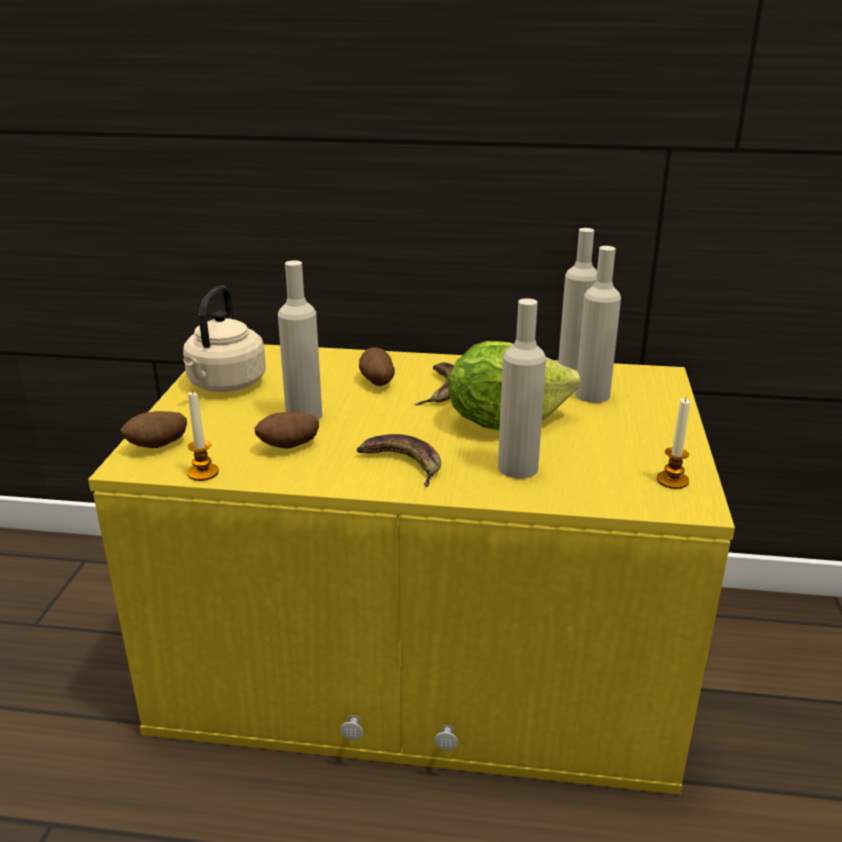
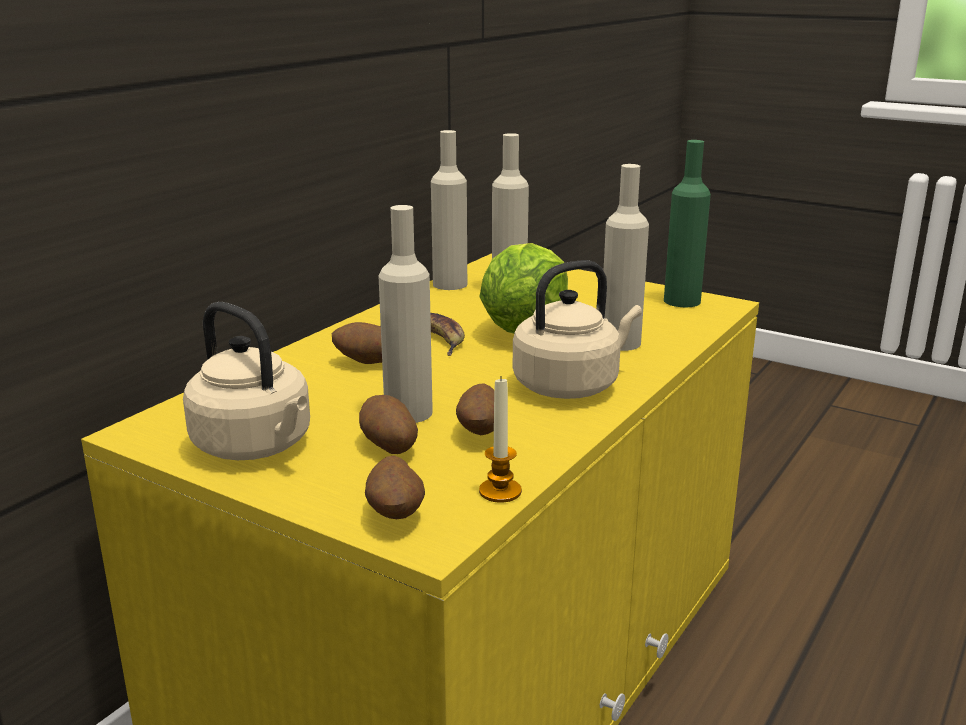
camera: 65 degrees left, 5 degrees down
banana [357,434,441,487] -> beige kettle [513,260,642,399]
candle [657,398,690,489] -> green bottle [664,140,711,307]
none -> potato [359,395,418,454]

